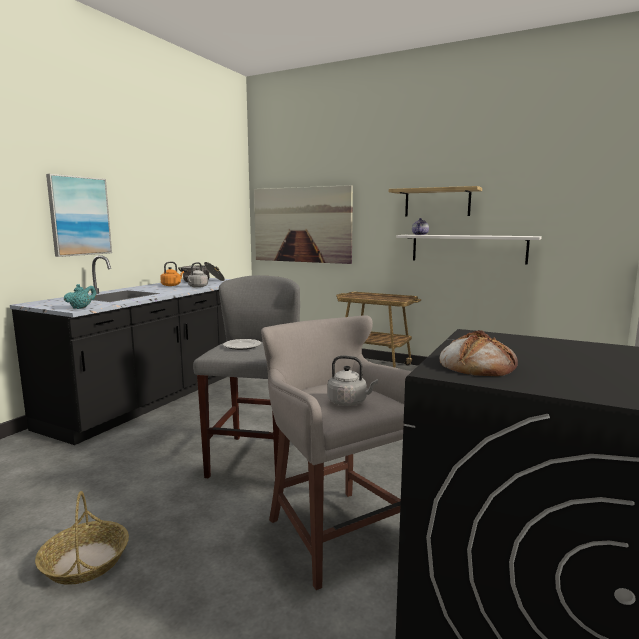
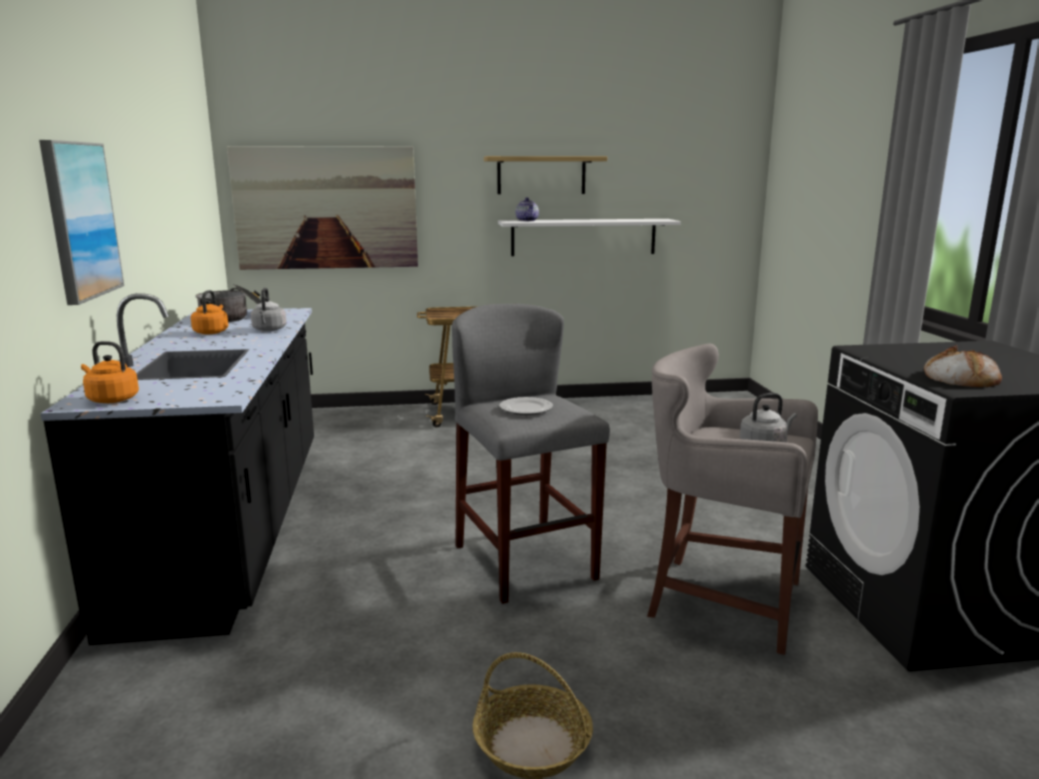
camera: 35 degrees left, 5 degrees up
turquoise teapot [64,284,96,309] -> none
none -> orange kettle [81,341,139,403]

